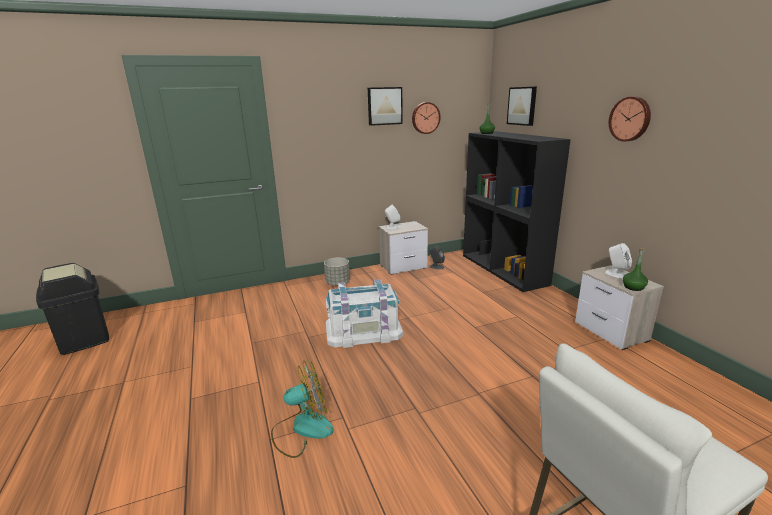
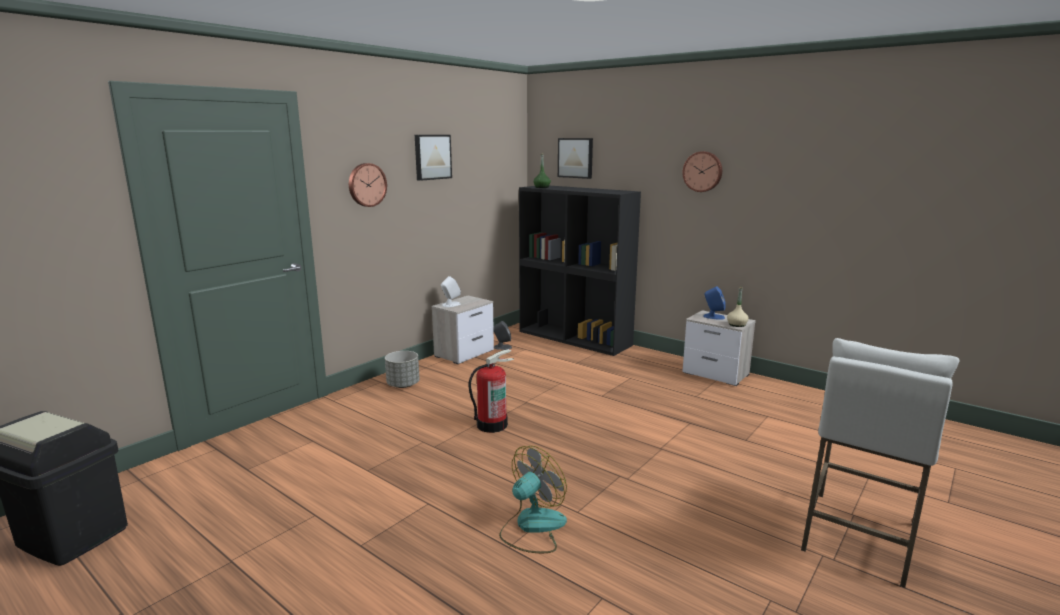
camera: 30 degrees left, 5 degrees down
white storage box [326,279,403,348] -> fire extinguisher [468,349,514,433]
wall clock [412,102,441,134] -> wall clock moved to [349,163,387,207]
white speaker [605,243,632,279] -> blue speaker [703,286,726,320]
green bottle [623,248,648,291] -> beige bottle [727,287,749,327]

